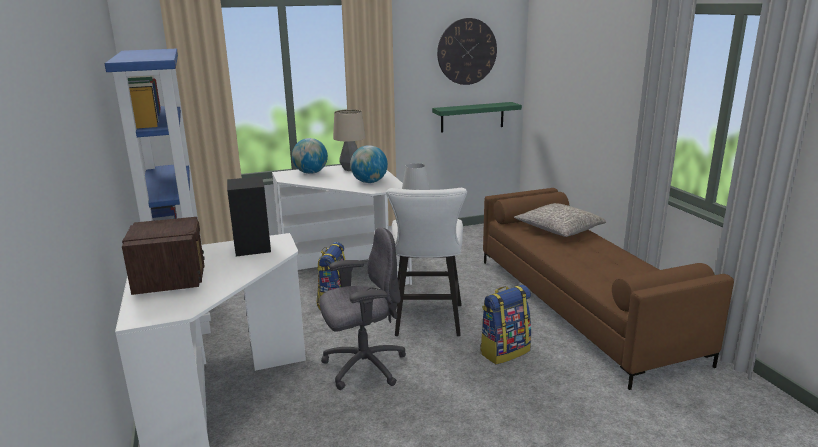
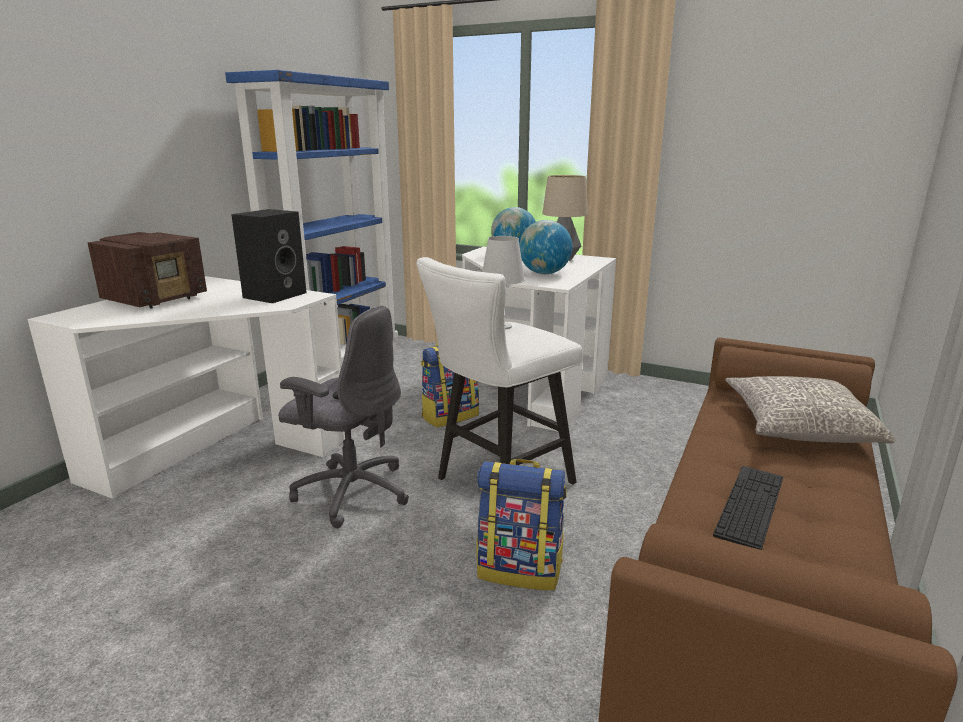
camera: 45 degrees right, 0 degrees up
green shelf [432,102,522,133] -> none
wall clock [437,18,497,85] -> none
none -> keyboard [713,466,783,550]

